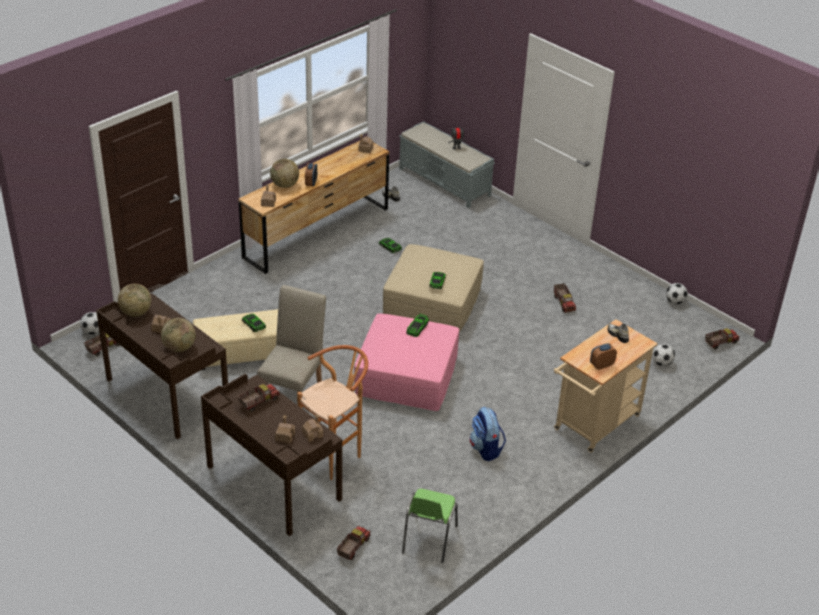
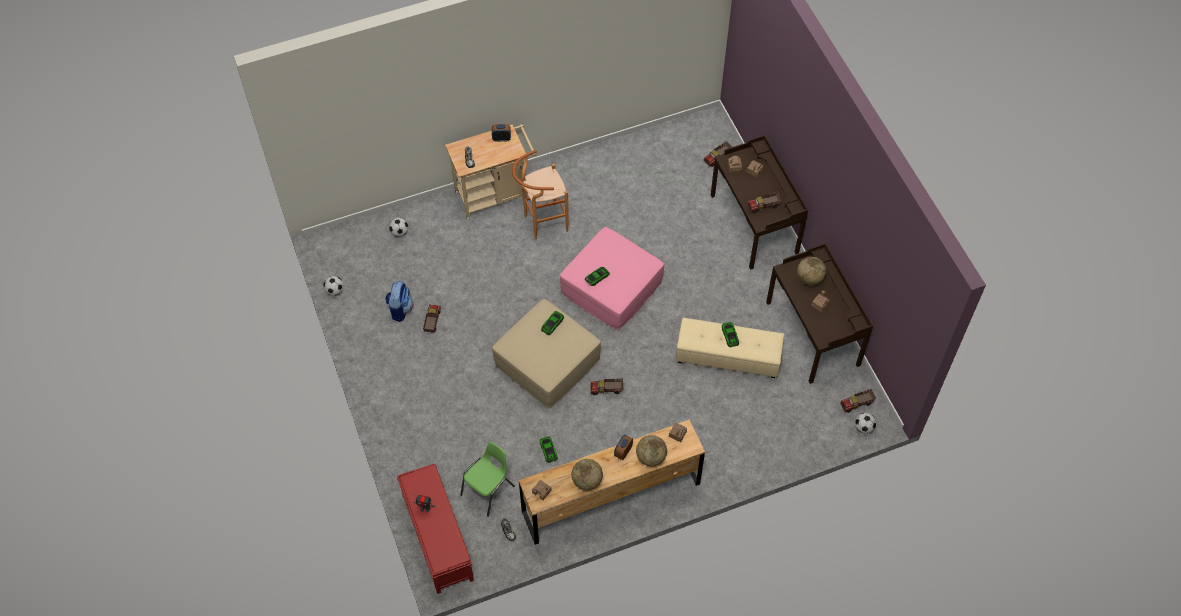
camera: 155 degrees left, 20 degrees up
globe [118,284,151,317] -> globe moved to [571,459,603,490]
beige chair [257,285,326,405] -> none
brown stool [297,345,368,480] -> brown stool moved to [512,150,569,239]
grey bench [399,121,495,208] -> red bench [397,464,474,594]
green chair [402,489,458,563] -> green chair moved to [460,441,515,517]
backpack [470,407,506,461] -> backpack moved to [386,281,413,322]
toy truck [705,328,740,350] -> toy truck moved to [590,379,623,395]

